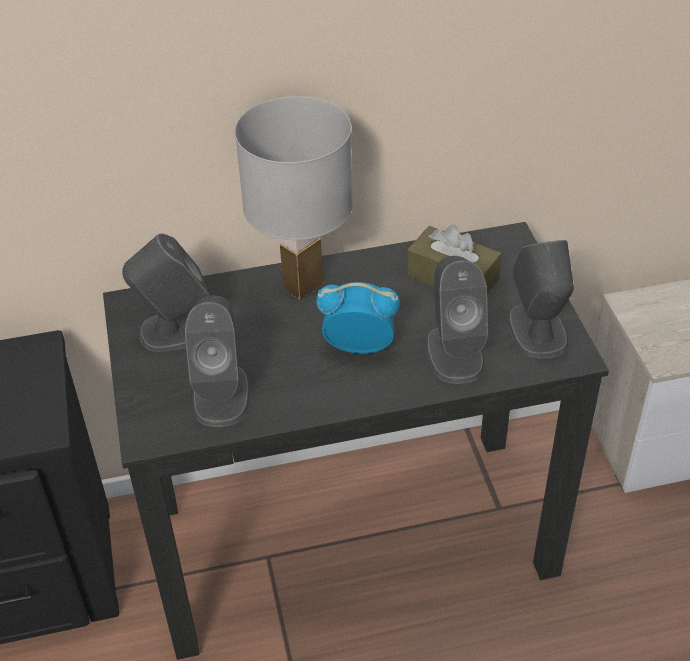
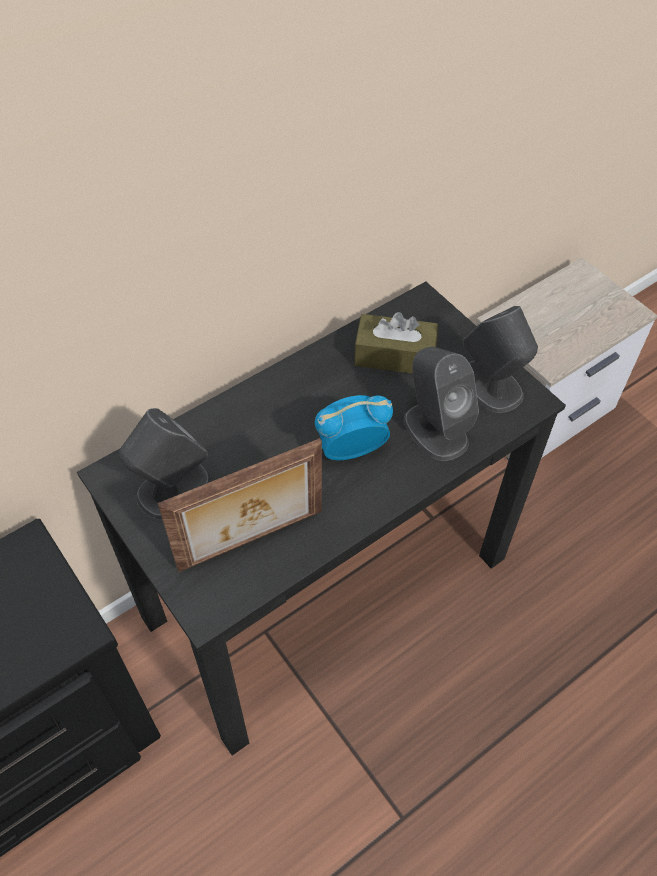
camera: 25 degrees left, 10 degrees up
grey speaker [185,295,250,427] -> picture frame [158,438,322,572]
white table lamp [235,96,353,300] -> none

